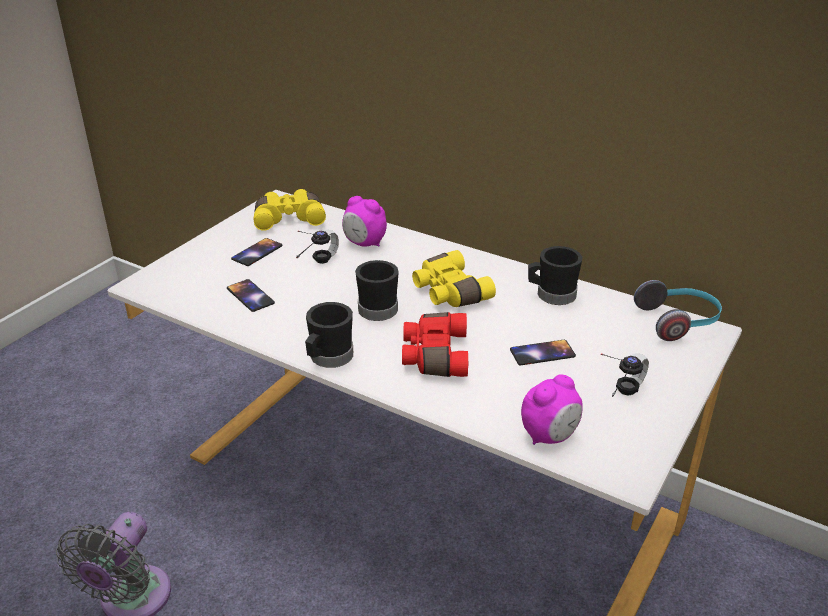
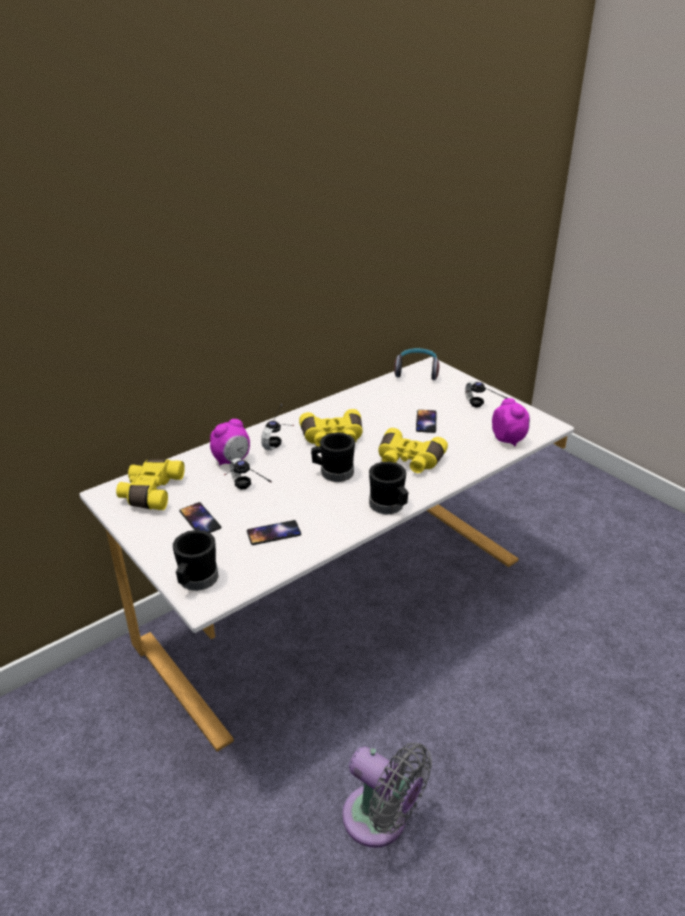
camera: 70 degrees left, 0 degrees up
red binoculars [402,312,468,377] -> yellow binoculars [378,428,448,473]
black mug [528,246,582,305] -> black mug moved to [173,530,219,591]
none -> headphones [261,404,294,450]

